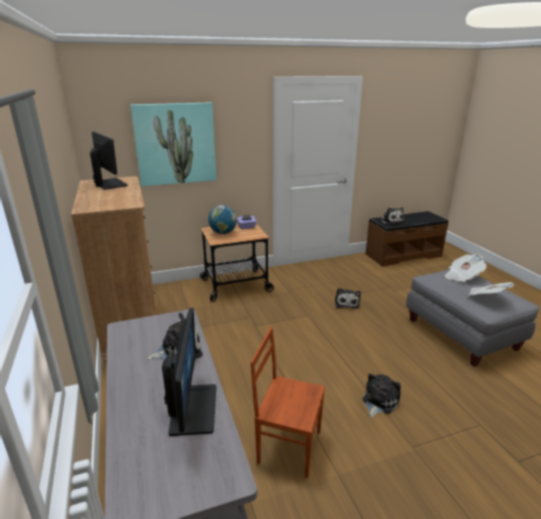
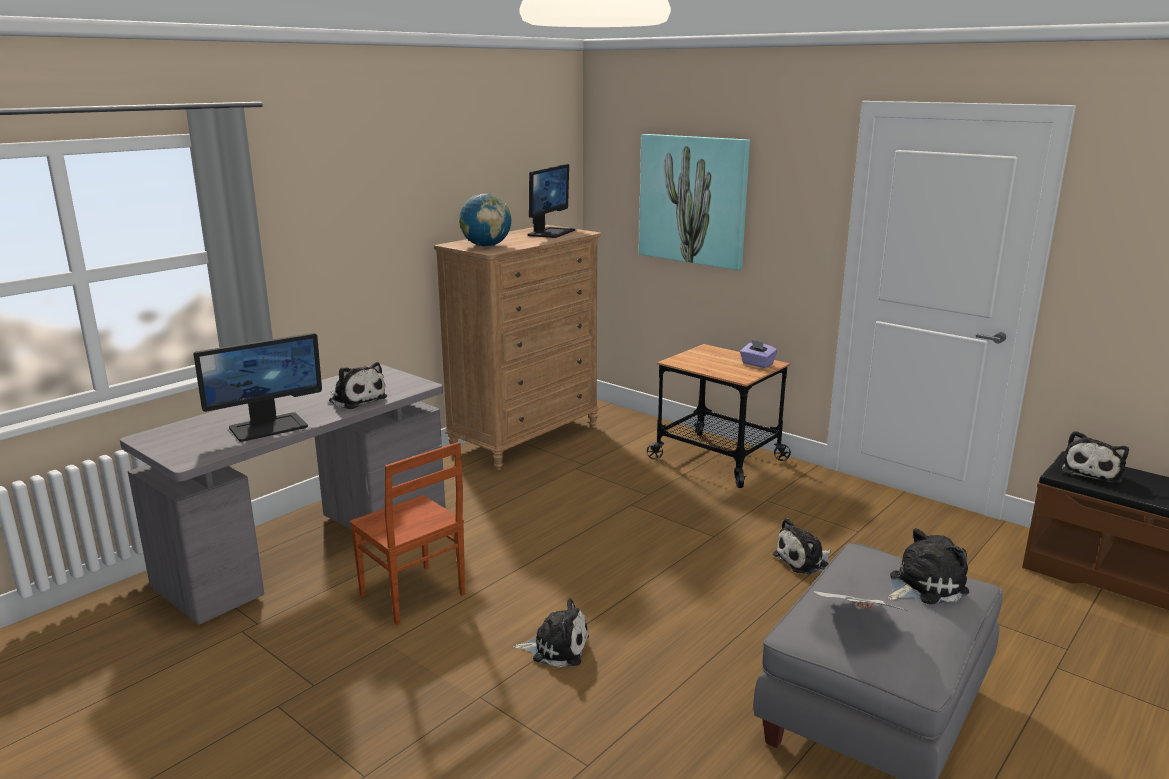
camera: 60 degrees right, 5 degrees down
globe [208,205,237,234] -> globe moved to [459,194,511,247]
brown chair [250,327,325,478] -> brown chair turned 150 degrees clockwise [350,442,465,625]
newspaper [445,254,487,282] -> plush toy [888,528,969,604]

